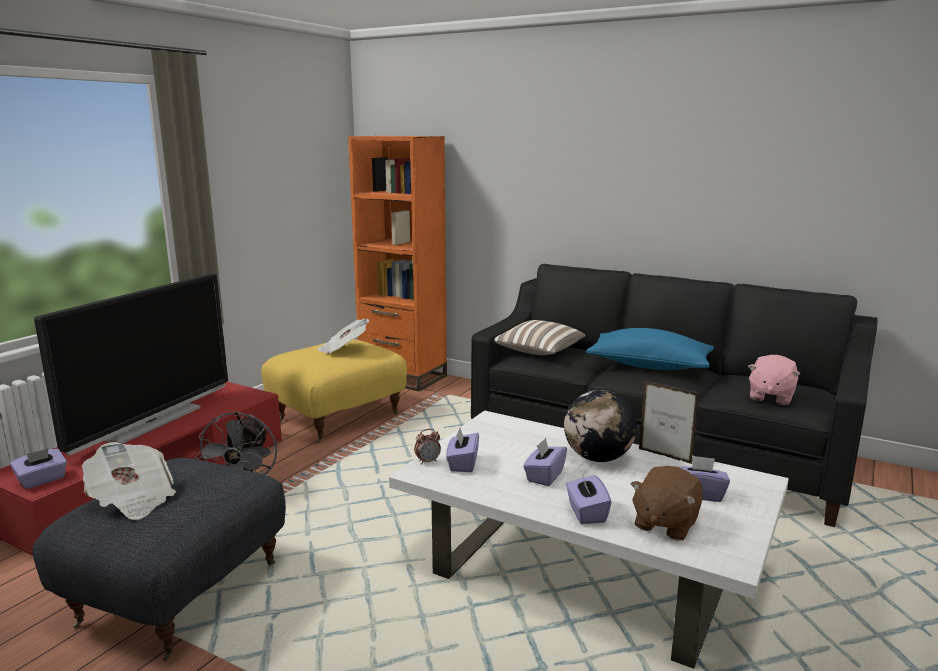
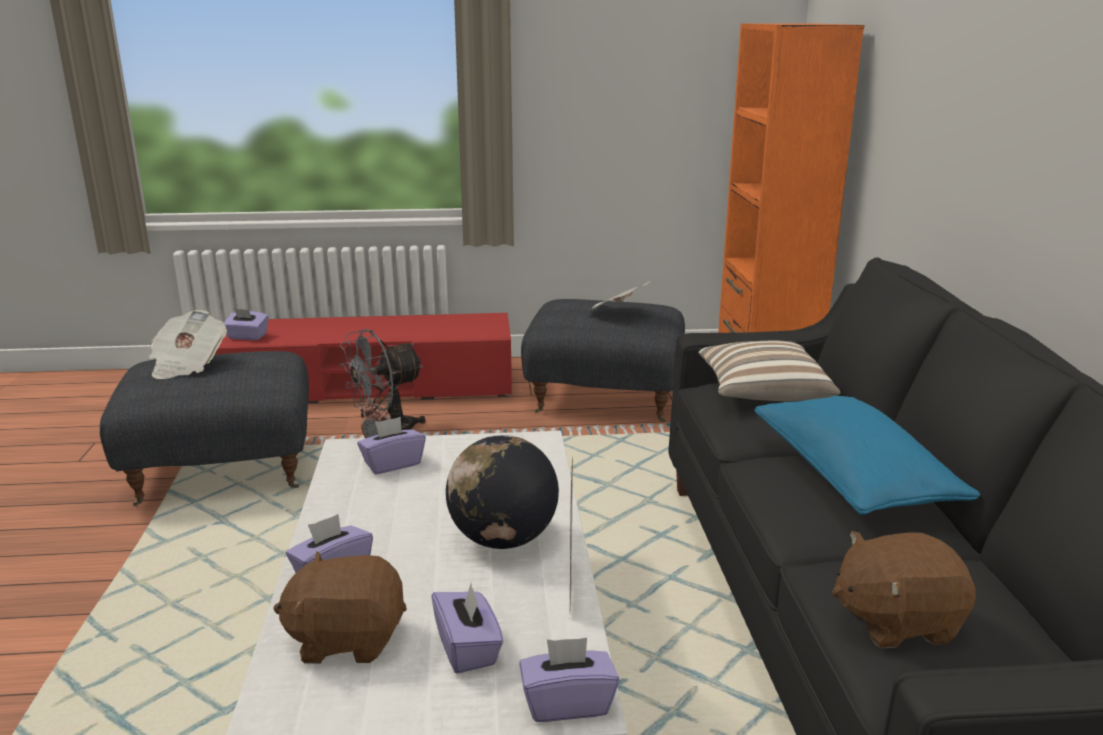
camera: 55 degrees right, 5 degrees up
television [34,274,228,455] -> none
yellow ottoman [261,339,407,443] -> grey ottoman [521,299,685,422]
purple tissue box [523,438,567,486] -> purple tissue box moved to [519,638,619,722]
pink plush toy [748,355,800,405] -> brown plush toy [832,531,976,648]

